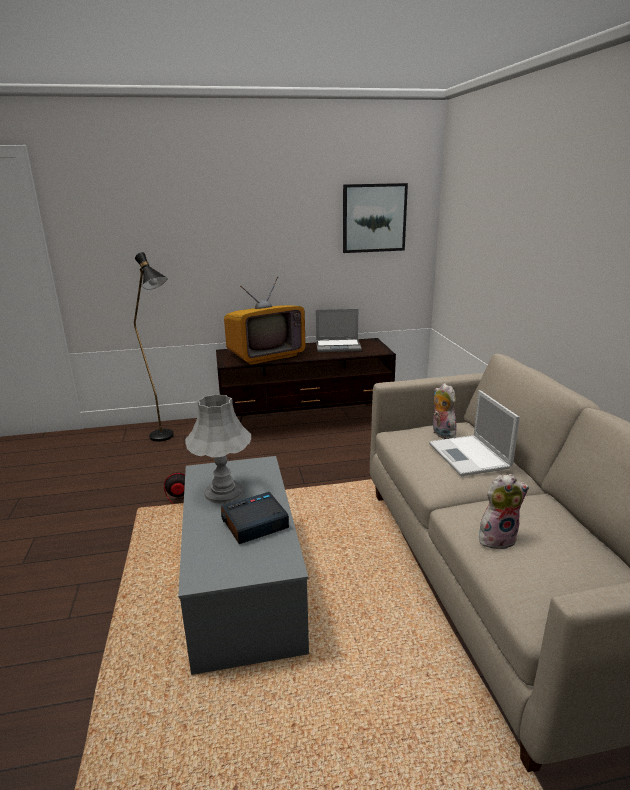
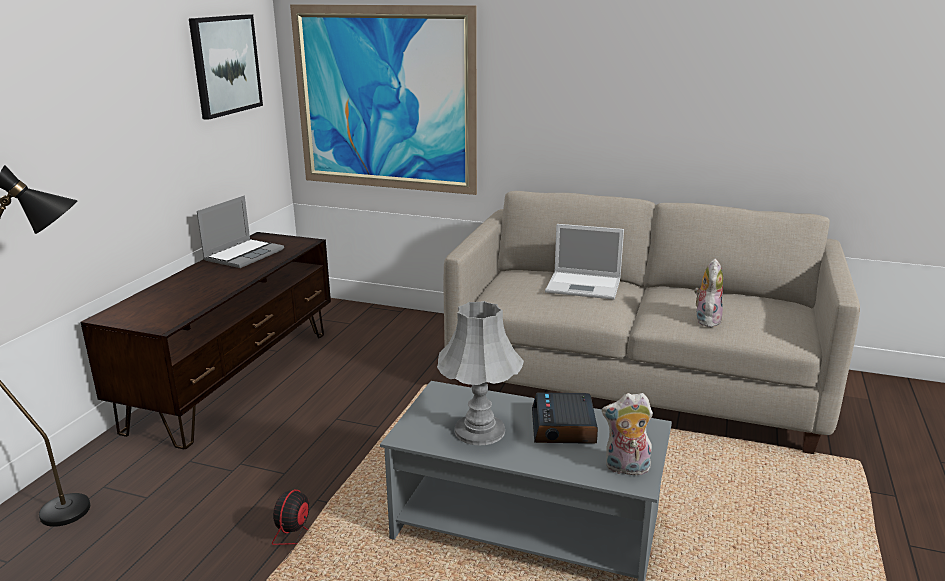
camera: 60 degrees left, 0 degrees up
television [224,276,305,365] -> none
plush toy [433,383,457,439] -> plush toy moved to [602,393,653,475]
none -> picture [290,4,477,195]

